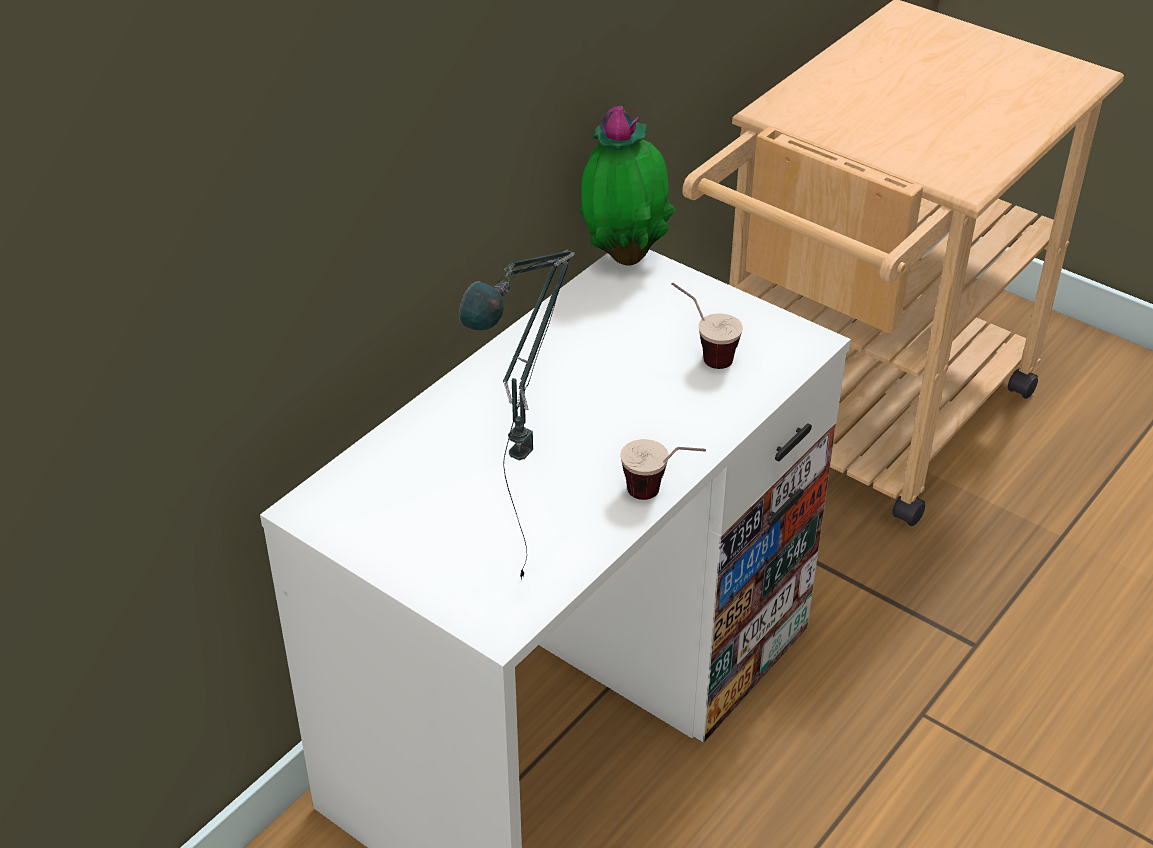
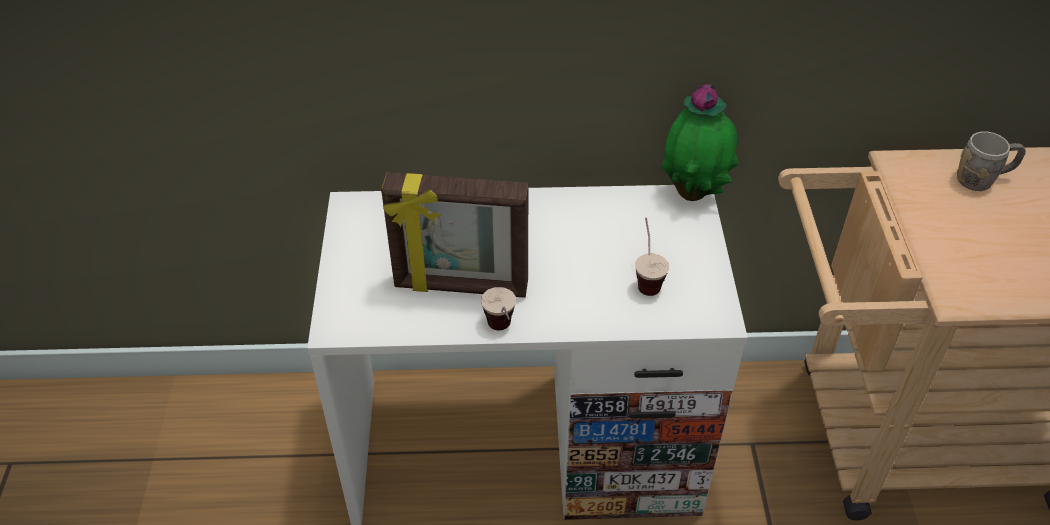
camera: 50 degrees right, 5 degrees up
table lamp [459,250,575,580] -> none
none -> picture frame [381,172,528,298]
none -> grey mug [957,131,1026,191]

